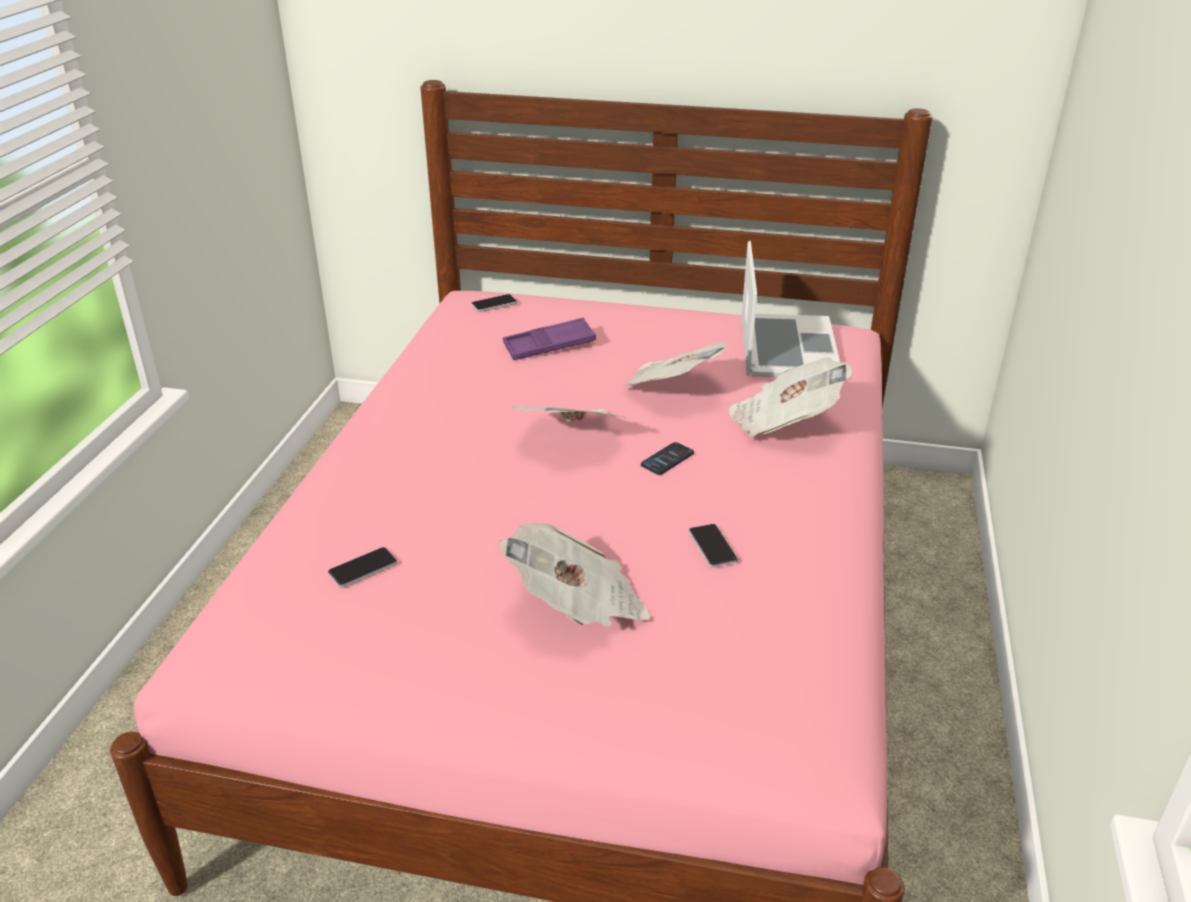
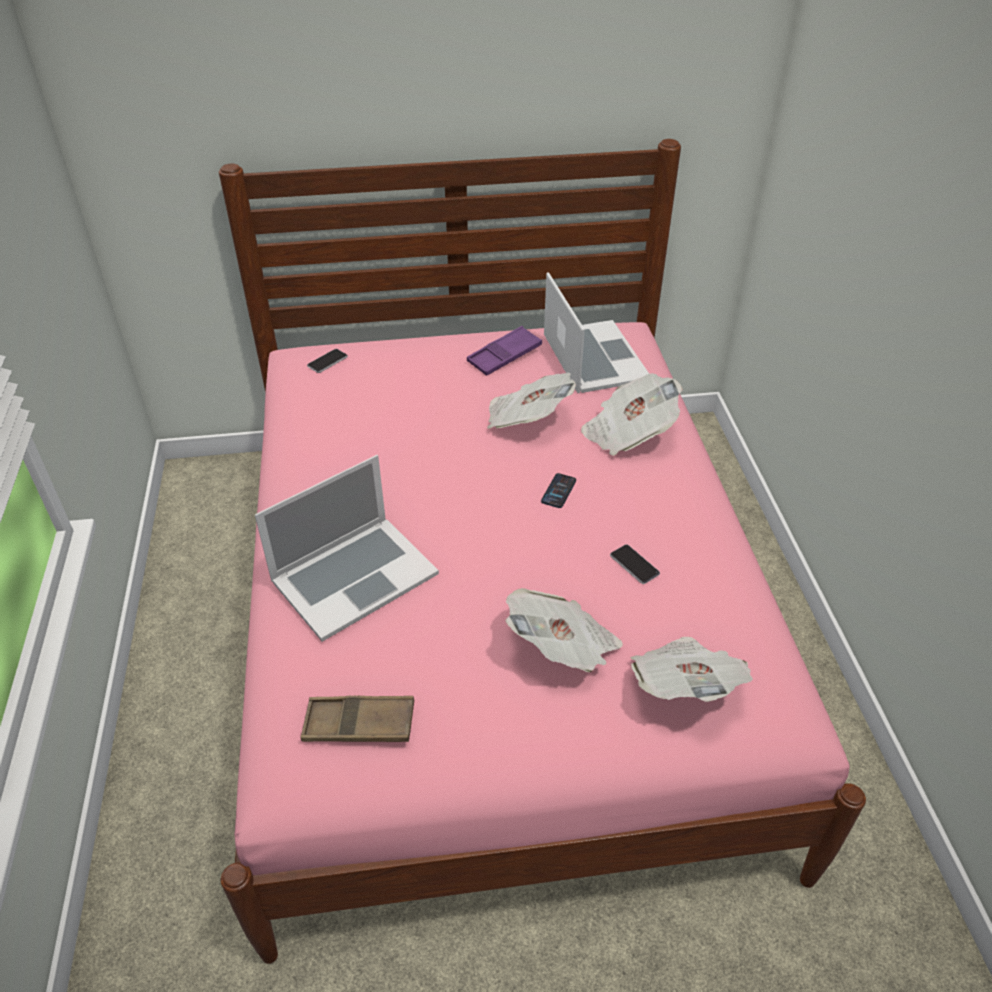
camera: 20 degrees left, 10 degrees up
phone [328,547,398,588] -> none
purple tray [503,318,596,360] -> purple tray moved to [467,326,542,376]
newspaper [512,406,623,422] -> newspaper moved to [631,637,753,702]
none -> laptop [255,455,439,642]
none -> brown tray [301,696,414,742]

